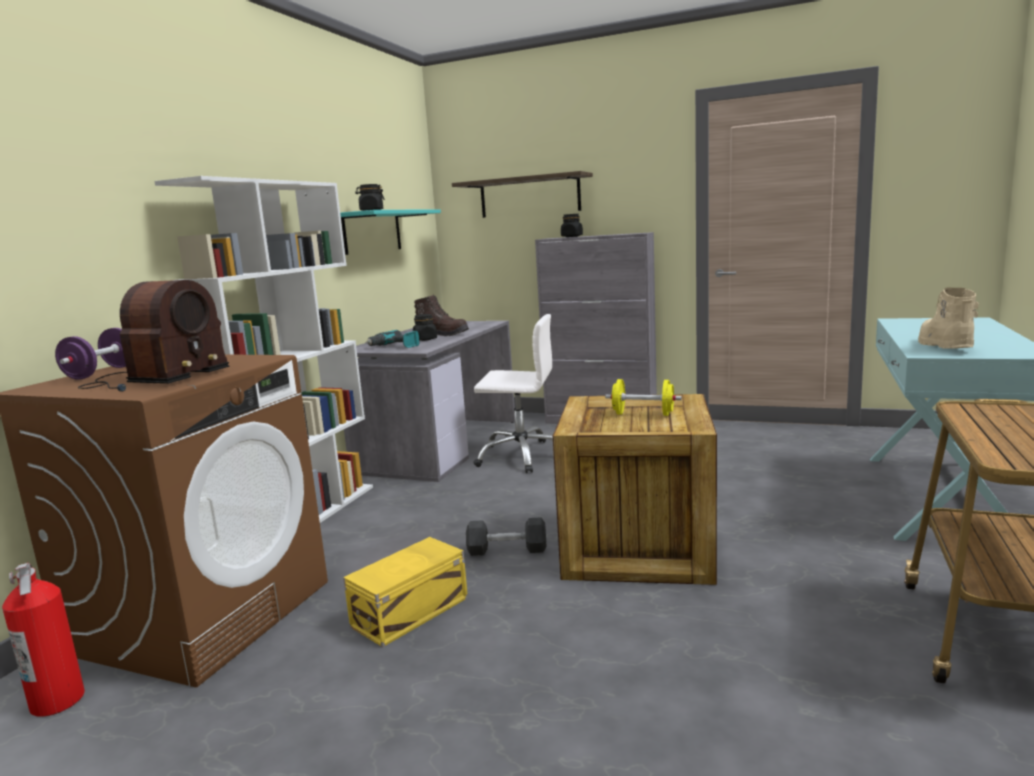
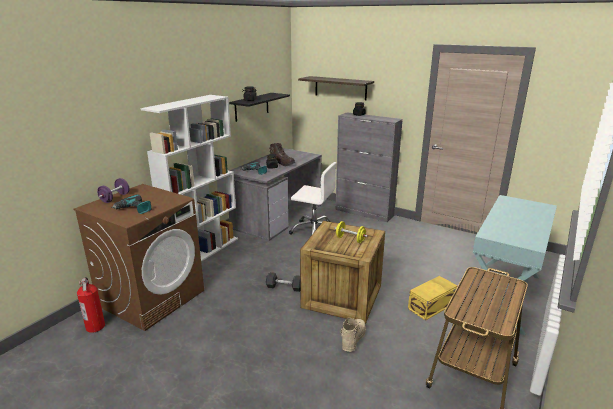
camera: 10 degrees right, 10 degrees up
radio [78,280,230,391] -> power drill [111,194,151,214]
turquoise shelf [340,209,441,255] -> black shelf [229,93,290,122]
yellow storage box [343,537,468,647] -> yellow storage box moved to [408,276,457,321]
beige boot [918,287,979,349] -> beige boot moved to [341,318,366,352]

